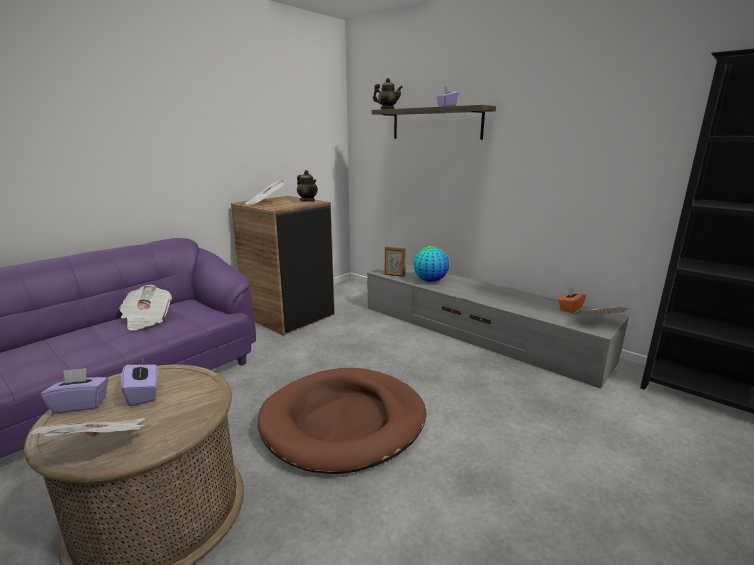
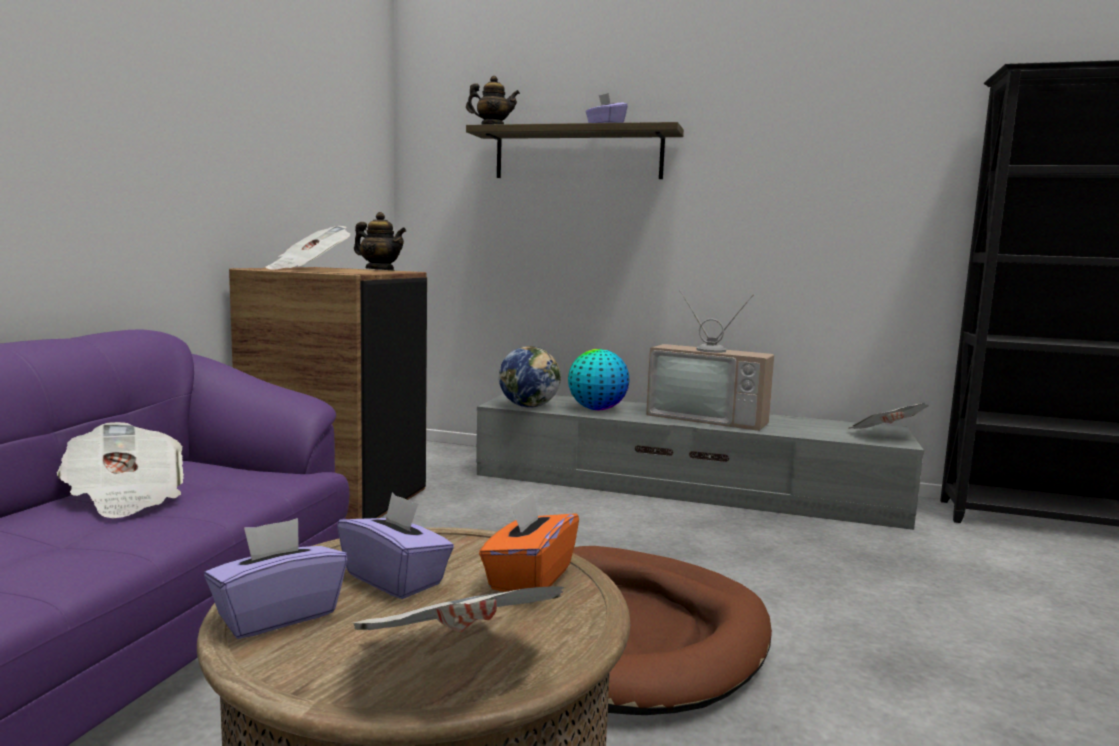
camera: 25 degrees left, 10 degrees down
picture frame [385,247,406,277] -> globe [499,346,561,408]
orange tissue box [558,287,586,313] -> orange tissue box moved to [479,492,579,592]
none -> television [646,290,774,431]

